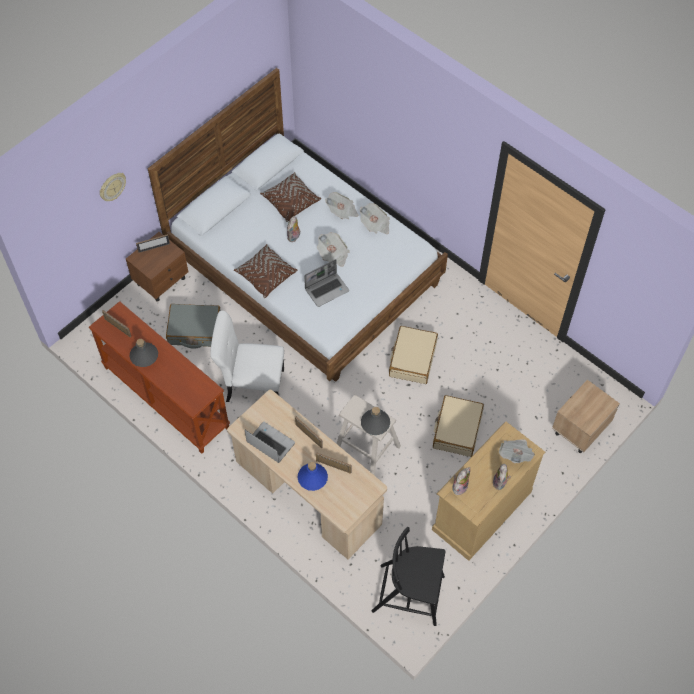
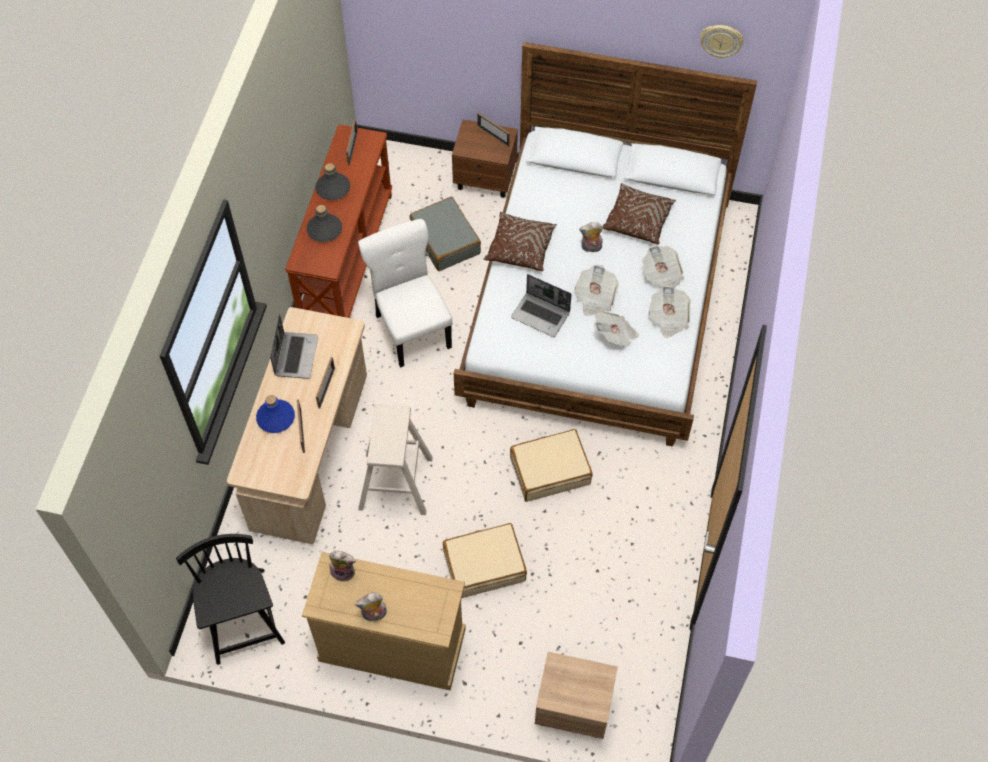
camera: 60 degrees right, 0 degrees up
wall clock [100,173,126,201] -> wall clock moved to [700,25,743,58]
grey bottle [361,407,390,435] -> grey bottle moved to [307,205,342,242]
newspaper [499,439,535,463] -> newspaper moved to [594,311,639,347]

